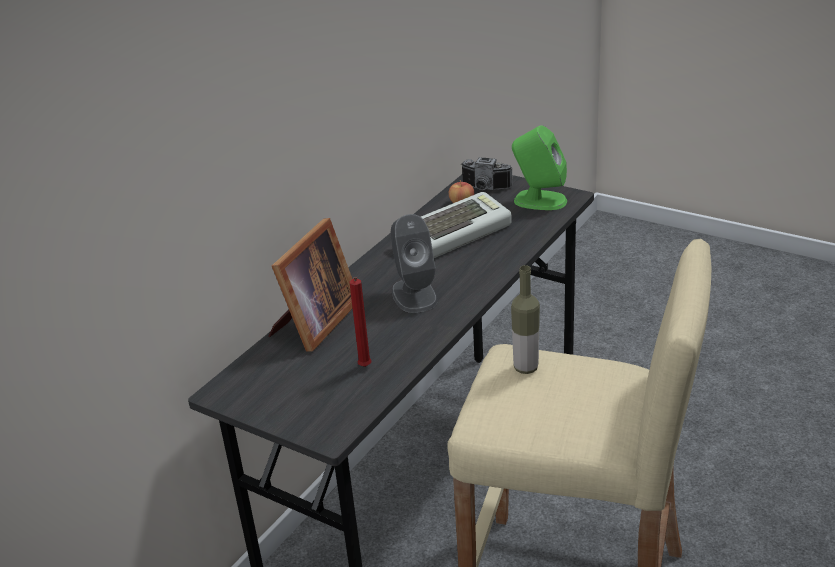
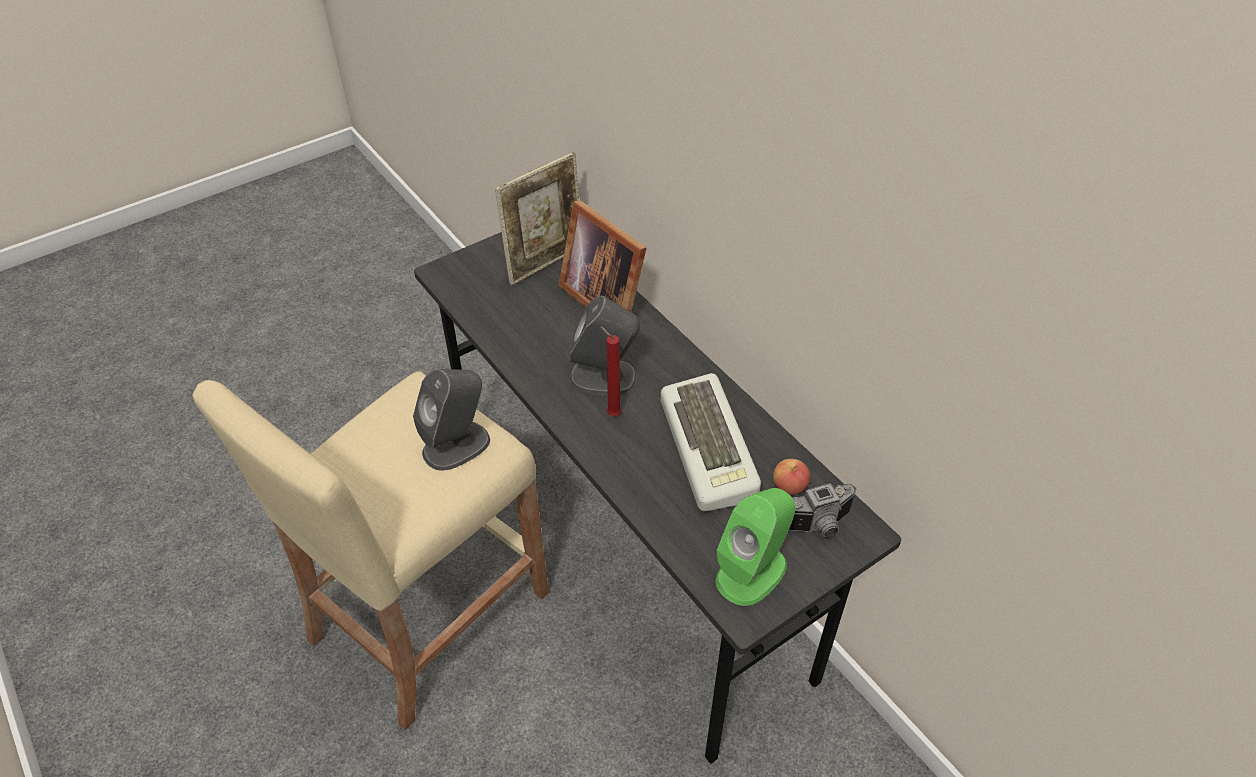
camera: 110 degrees right, 15 degrees up
red candle [349,277,371,367] -> red candle moved to [600,326,622,416]
camera [461,157,513,190] -> camera turned 150 degrees counterclockwise [789,483,857,537]
bottle [511,265,540,374] -> grey speaker [413,369,490,471]
none -> picture frame [495,152,579,285]

